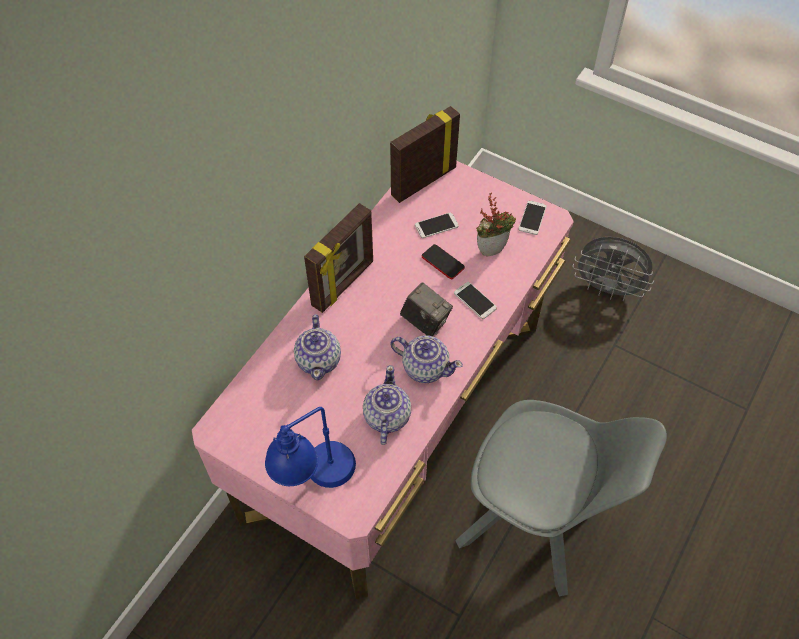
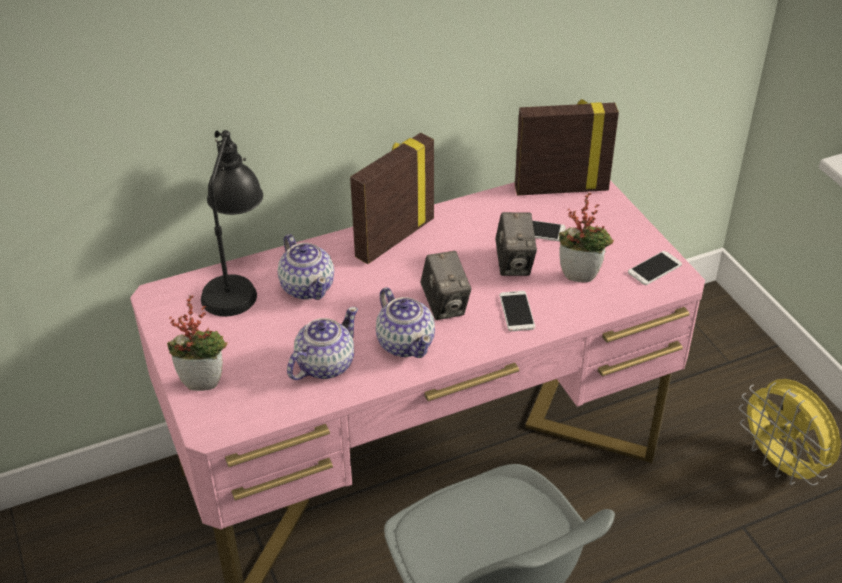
camera: 35 degrees right, 15 degrees down
blue table lamp [265,407,356,488] -> potted plant [167,295,228,391]
teapot [294,314,341,381] -> teapot turned 60 degrees counterclockwise [278,234,334,300]
picture frame [304,203,373,313] -> picture frame turned 150 degrees clockwise [350,133,434,264]
phone [422,244,465,279] -> camera [495,212,537,276]
grey fan [572,237,654,301] -> yellow fan [739,379,841,486]
none -> black table lamp [201,130,263,316]

